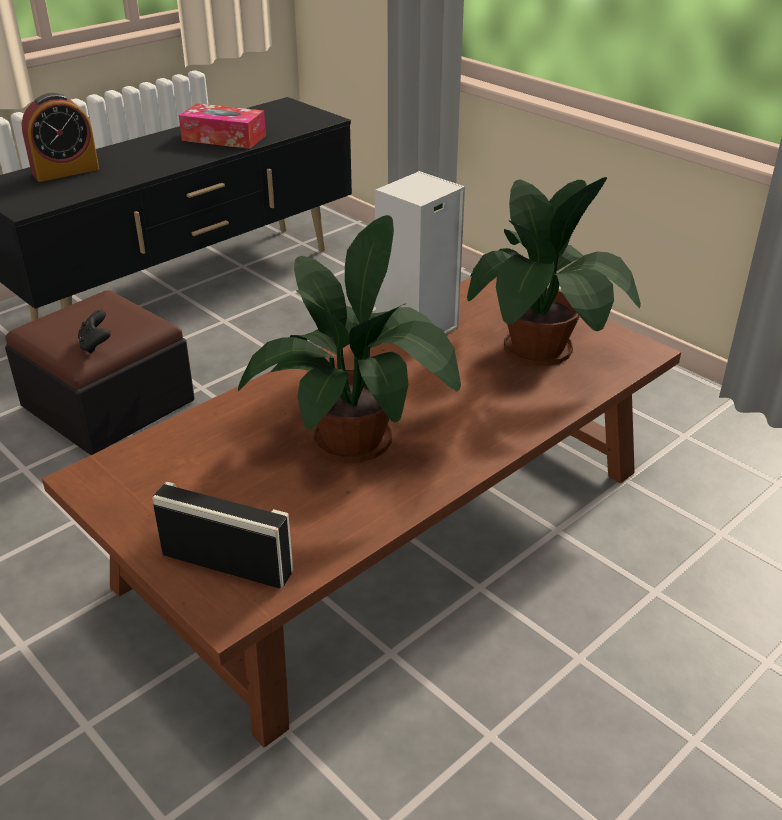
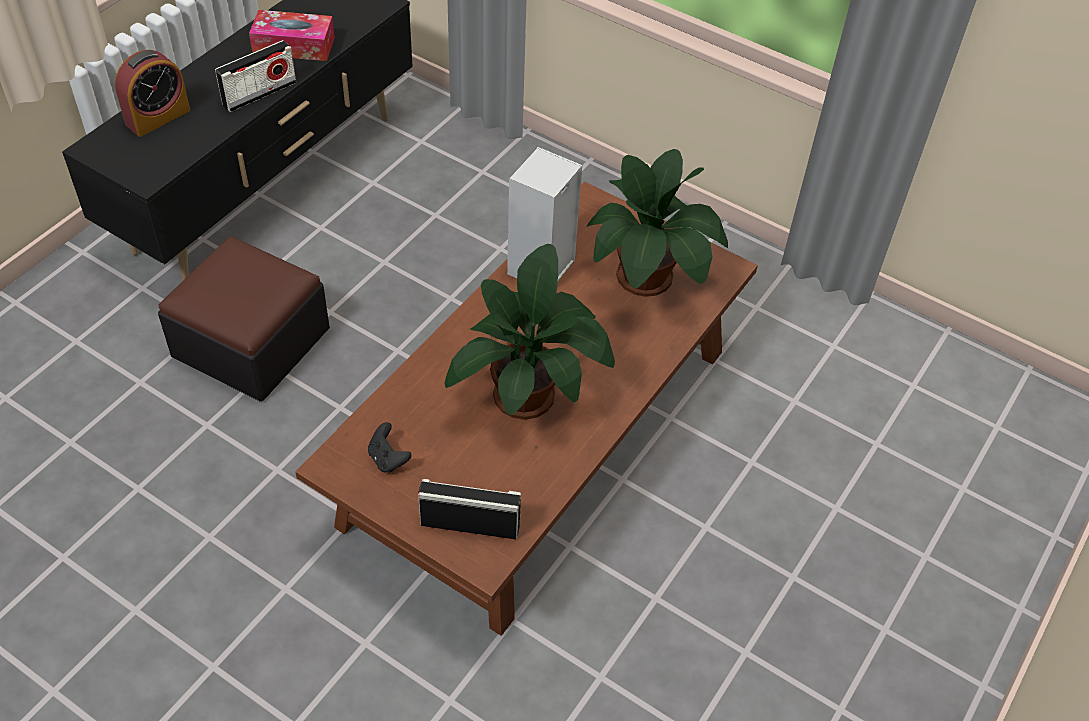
camera: 15 degrees left, 15 degrees up
black game controller [78,310,111,354] -> black game controller moved to [368,422,411,473]
none -> radio [215,40,296,112]

